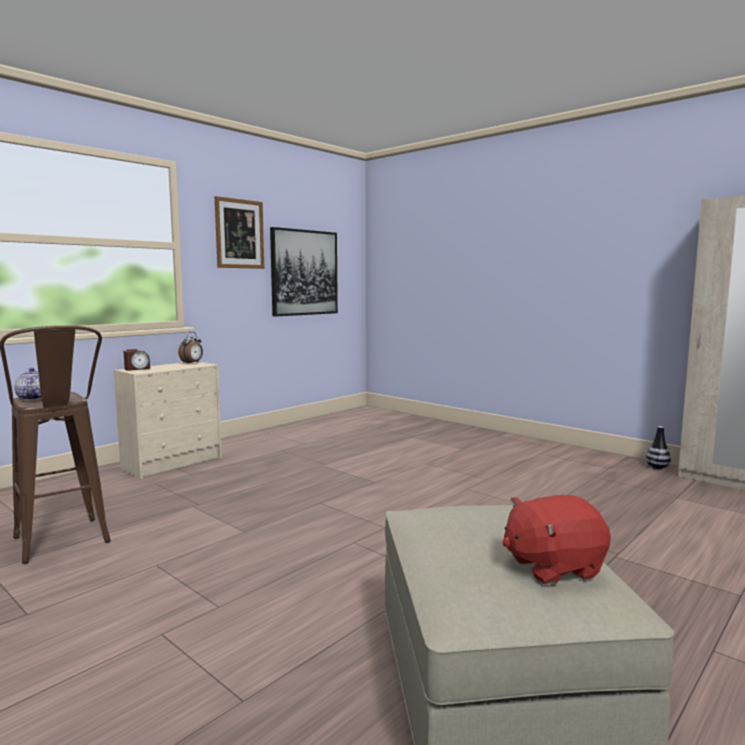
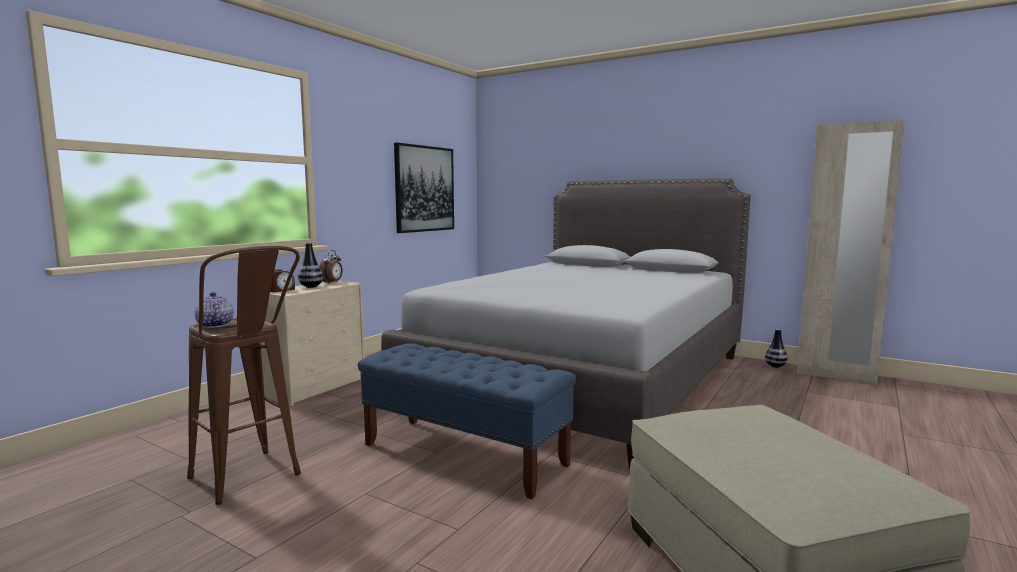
camera: 10 degrees left, 0 degrees up
picture [215,196,264,269] -> none
red plush toy [502,495,611,584] -> none
none -> vase [298,243,323,288]
none -> blue bench [358,343,576,499]
none -> grey bed [381,179,751,468]

